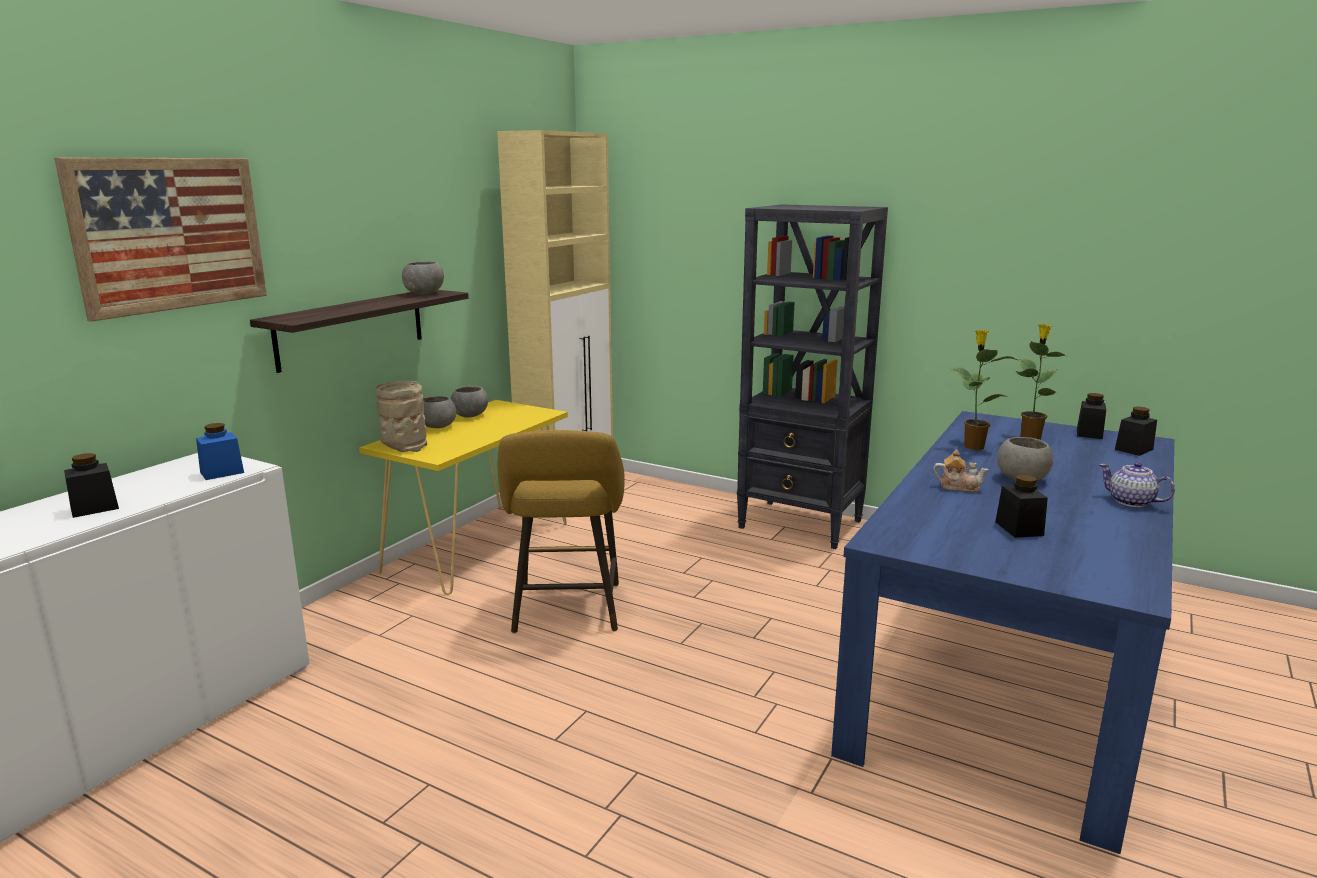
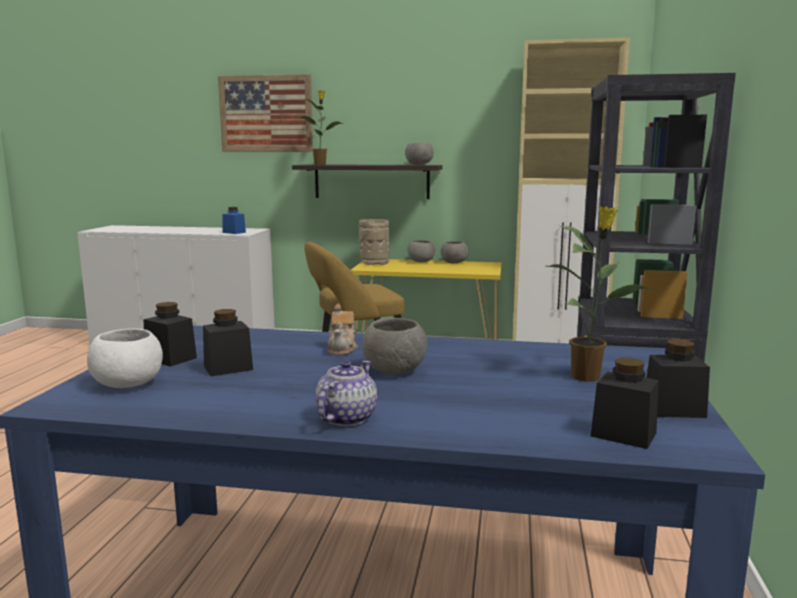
camera: 70 degrees right, 5 degrees down
black jar [64,453,119,518] -> black jar moved to [144,302,197,367]
potted plant [950,330,1017,450] -> potted plant moved to [299,90,343,165]
none -> white bowl [87,328,163,388]

